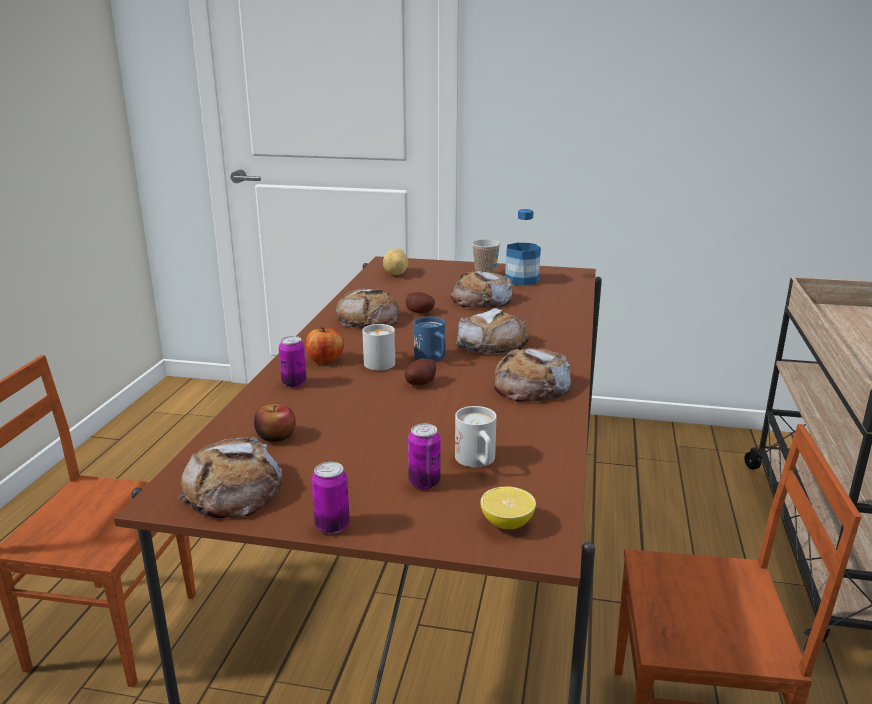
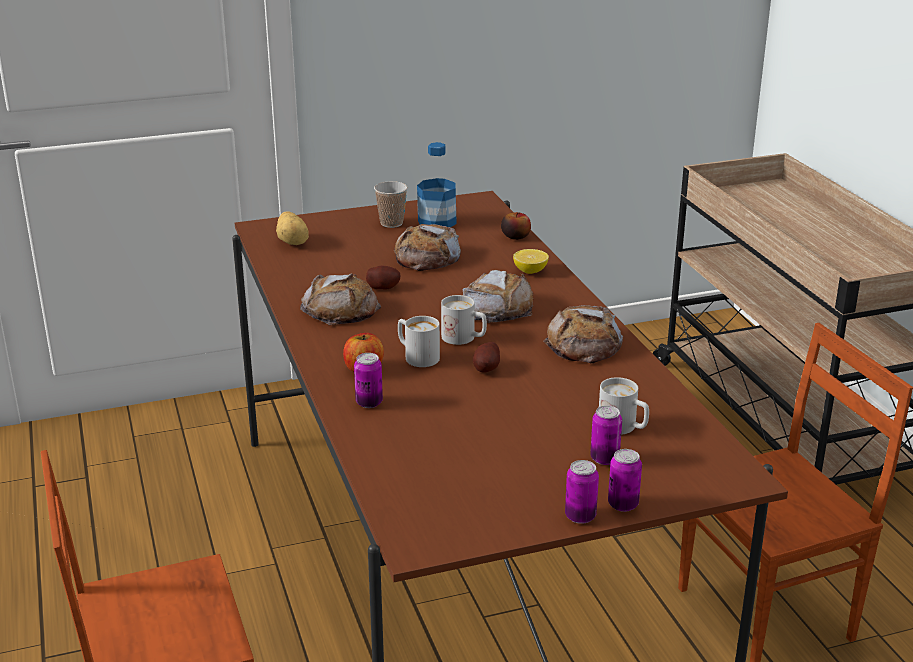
camera: 30 degrees left, 5 degrees up
bread [178,437,282,518] -> none
apple [254,404,296,442] -> apple moved to [501,212,531,240]
blue mug [414,317,446,361] -> white mug [441,295,487,345]
lemon [480,486,536,529] -> lemon moved to [513,249,549,274]
none -> can [608,449,642,512]

